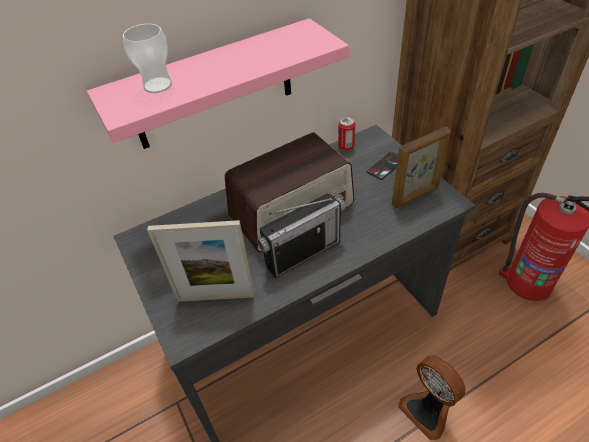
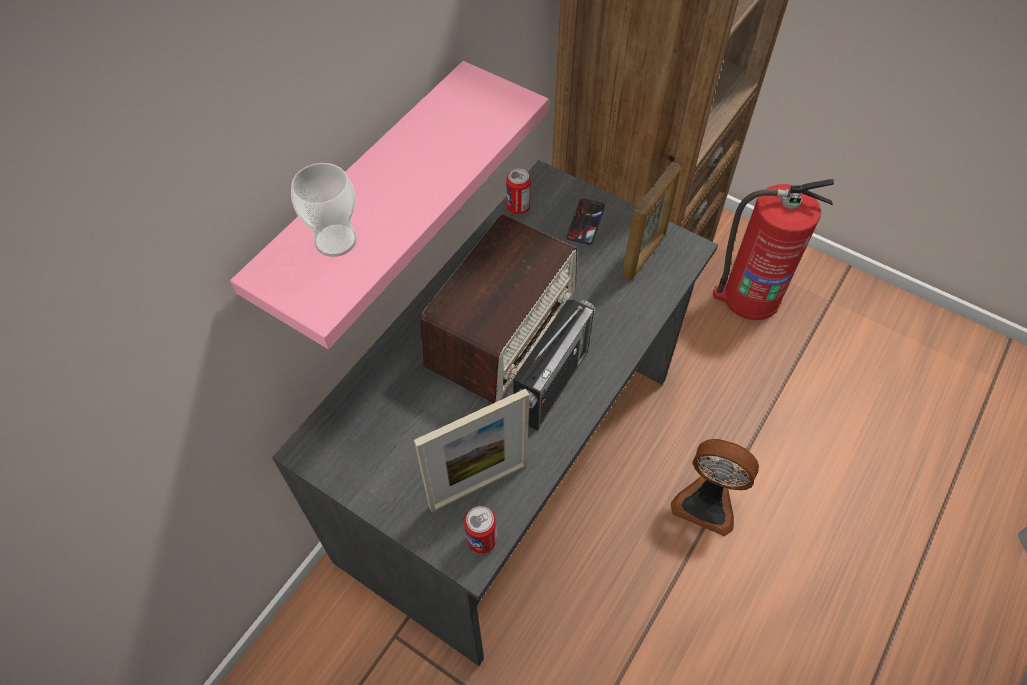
camera: 30 degrees left, 10 degrees up
none -> can [464,506,497,553]

